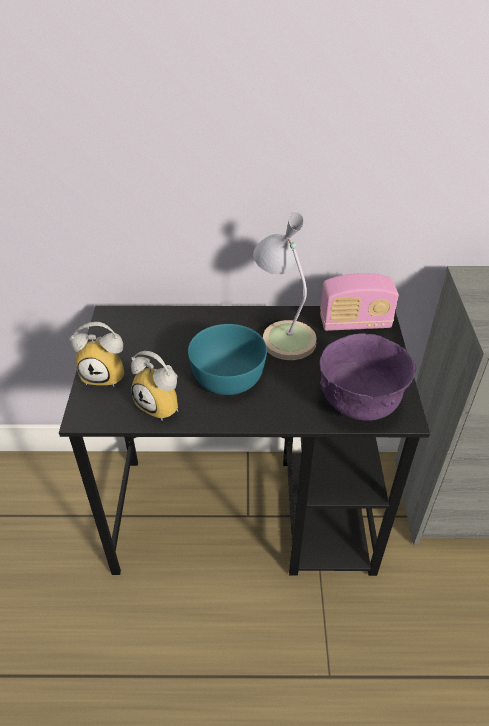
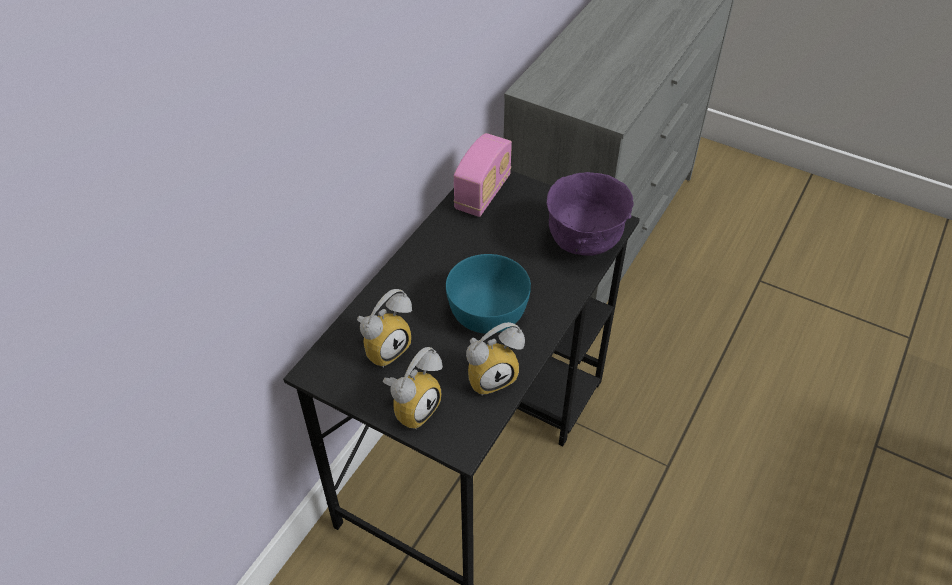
camera: 60 degrees left, 5 degrees up
table lamp [253,212,316,360] -> none
none -> alarm clock [357,289,412,368]

